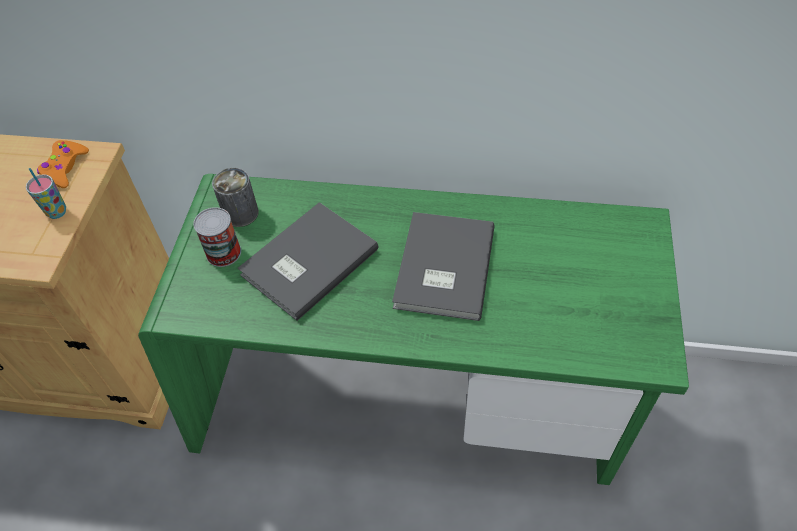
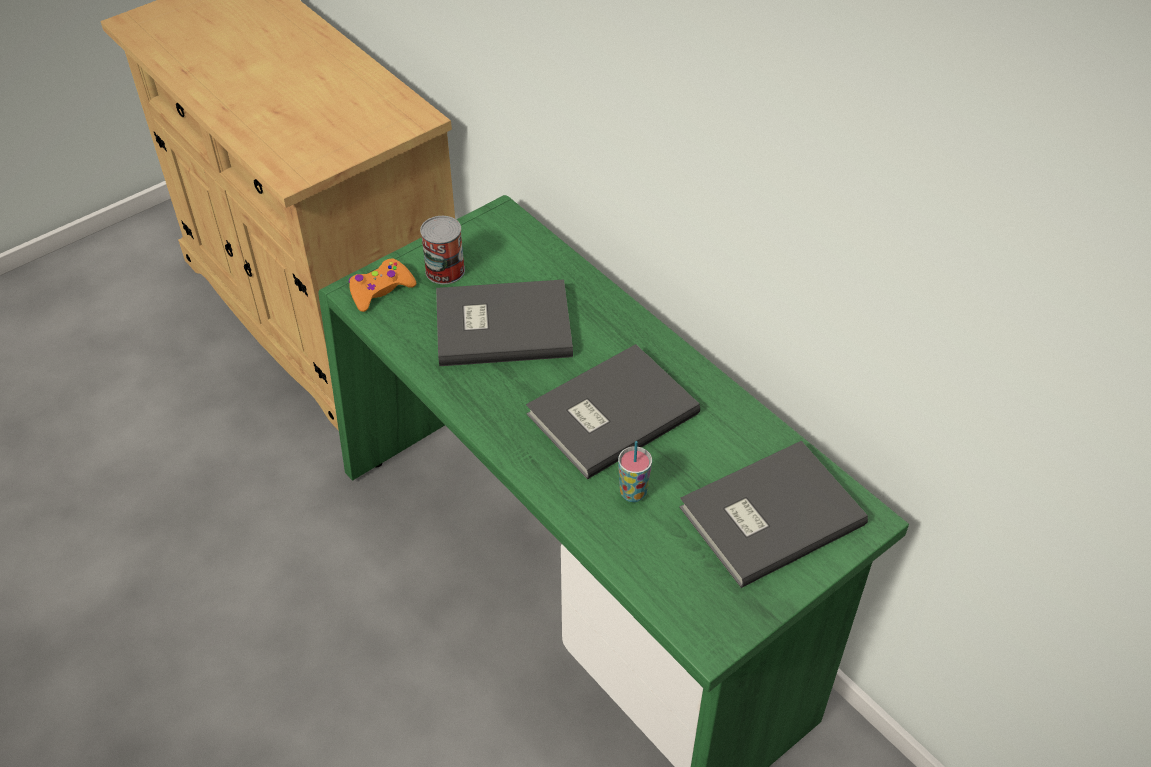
camera: 40 degrees right, 5 degrees down
cup [26,168,66,219] -> cup moved to [618,441,652,502]
orange game controller [37,140,89,188] -> orange game controller moved to [349,259,416,312]
can [212,168,259,227] -> none
none -> grey book [679,441,868,588]

